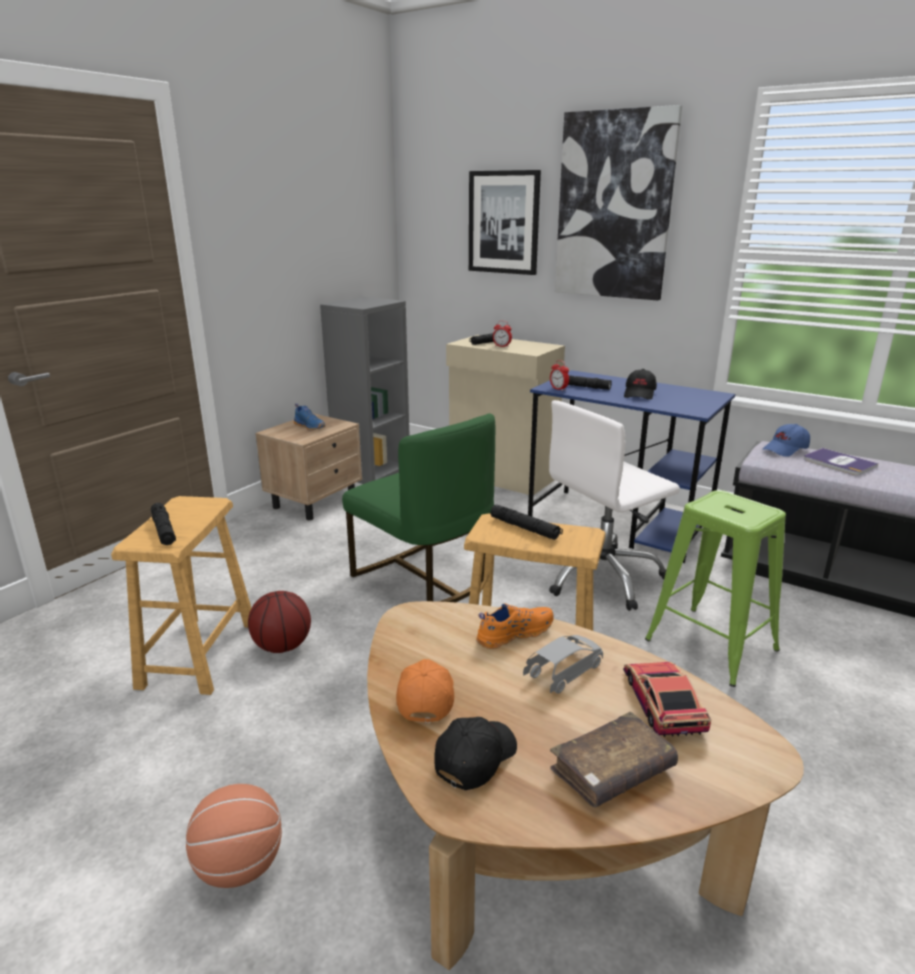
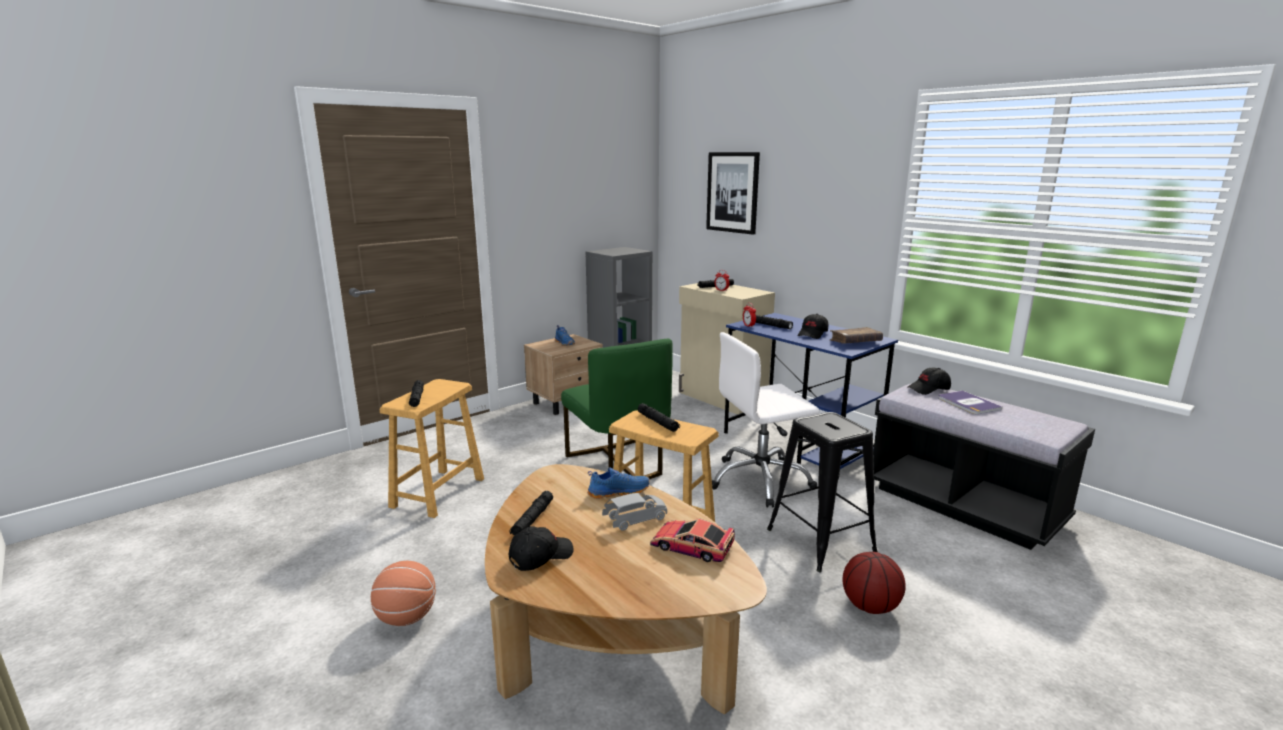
camera: 15 degrees right, 5 degrees down
basketball [248,591,311,653] -> basketball moved to [843,552,906,614]
orange cap [396,659,454,723] -> black flashlight [509,491,553,535]
orange shoe [476,603,554,649] -> blue shoe [587,467,649,499]
brown book [550,712,678,808] -> brown book moved to [830,327,883,344]
picture [555,105,682,300] -> none
toy car [623,662,711,737] -> toy car turned 75 degrees counterclockwise [650,518,735,562]
green stool [645,490,786,687] -> black stool [767,412,878,573]
blue cap [763,424,810,457] -> black cap [908,368,951,395]

